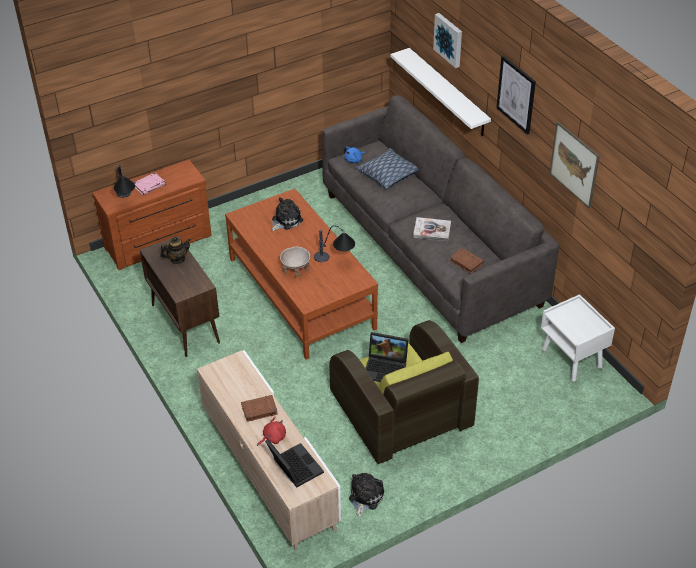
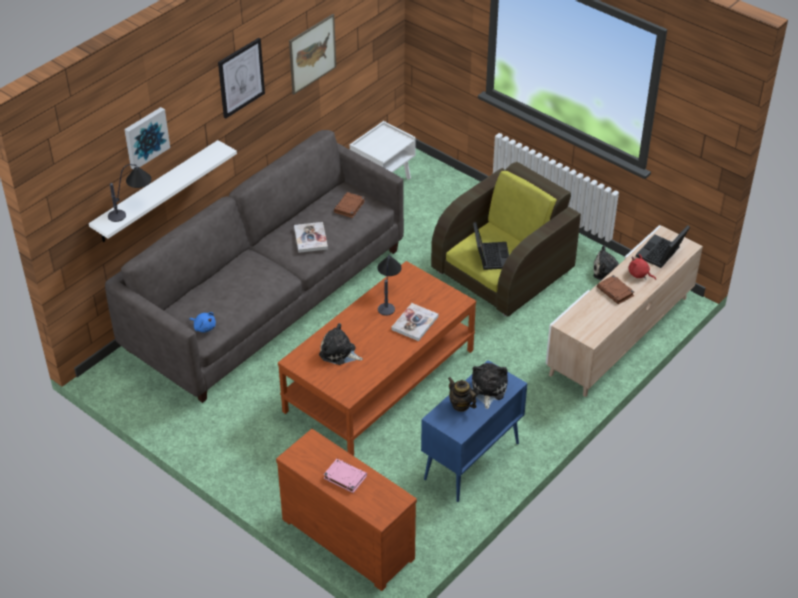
camera: 110 degrees left, 0 degrees up
table lamp [114,165,135,198] -> table lamp moved to [108,164,152,222]
brown cabinet [140,236,220,357] -> blue cabinet [421,360,527,502]
beige bowl [280,246,310,277] -> book [391,303,439,341]
pillow [356,148,418,189] -> none
none -> plush toy [472,363,508,409]

